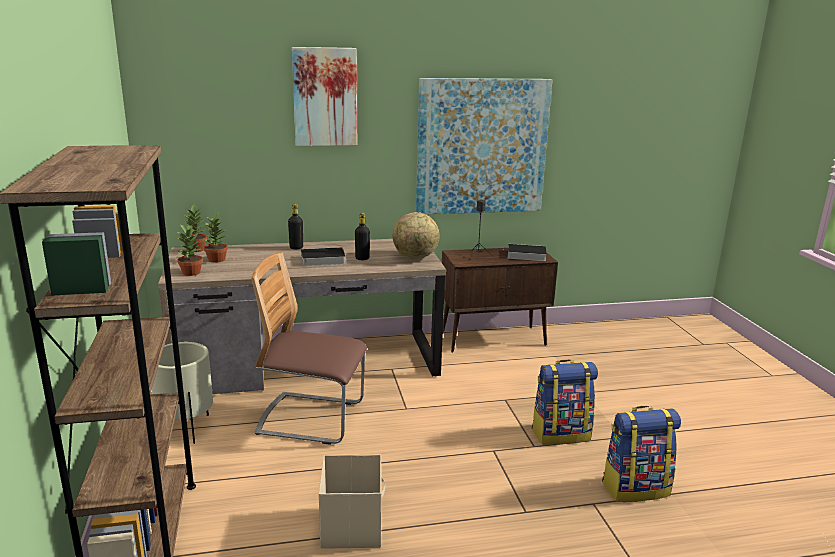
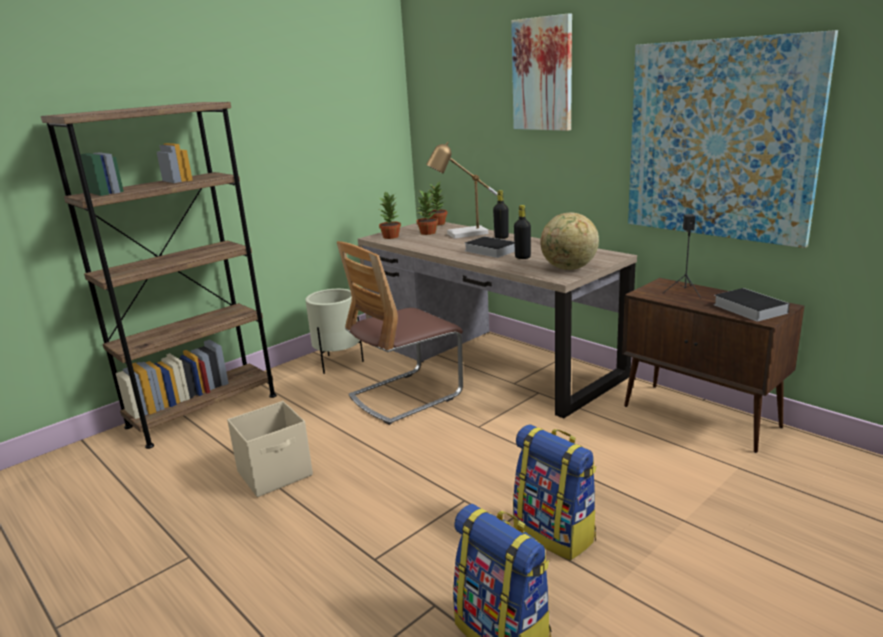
camera: 60 degrees right, 0 degrees up
chair [251,252,367,445] -> chair turned 105 degrees counterclockwise [337,241,463,425]
none -> table lamp [426,141,498,239]

